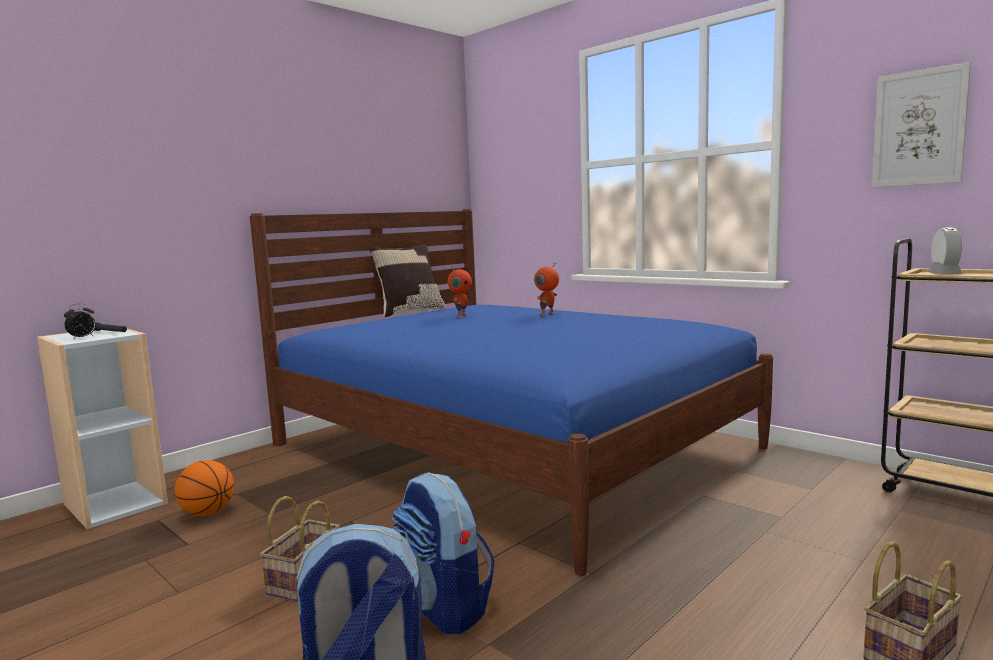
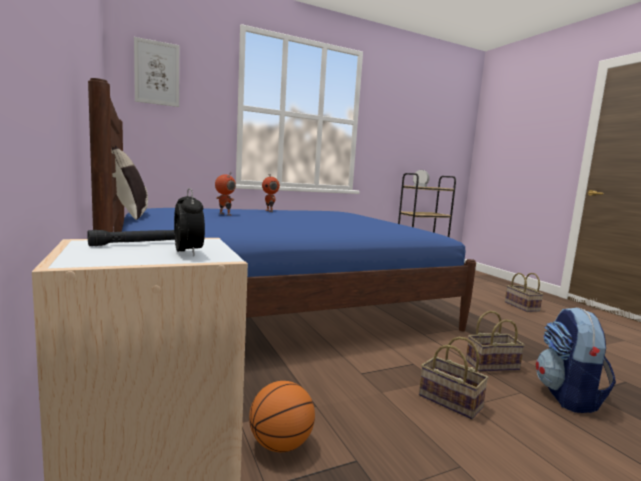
camera: 70 degrees left, 0 degrees up
backpack [392,473,495,634] -> basket [466,311,525,372]
picture [872,62,971,187] -> picture moved to [134,37,179,107]

